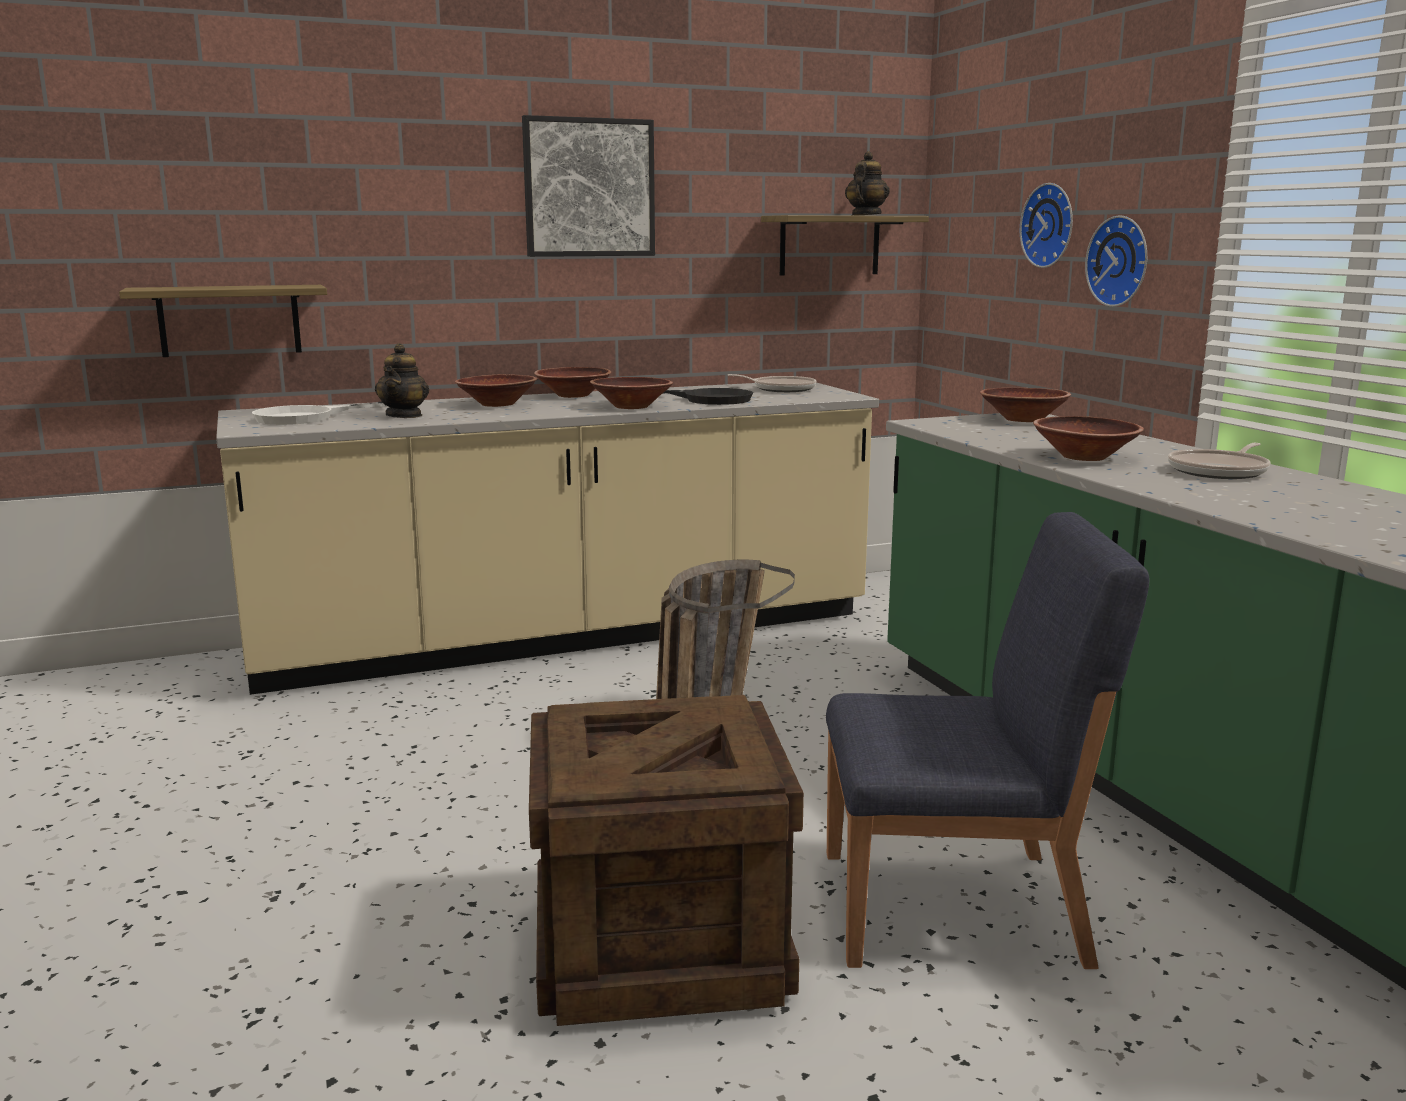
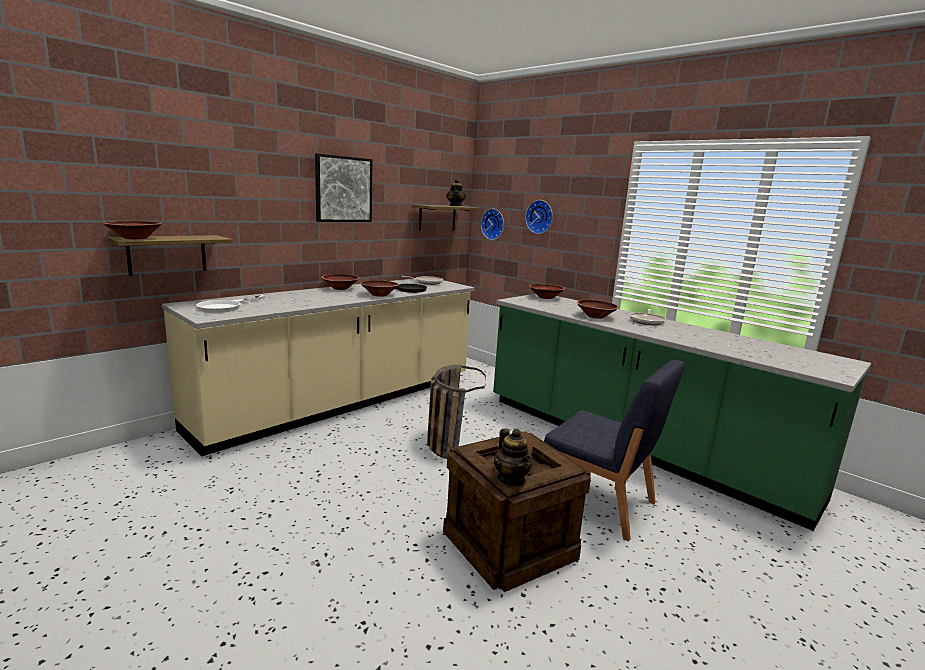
camera: 25 degrees left, 0 degrees up
teapot [375,343,429,418] -> teapot moved to [494,429,533,486]
brown bowl [455,374,537,407] -> brown bowl moved to [103,221,162,239]
blue chair [826,512,1149,969] -> blue chair turned 60 degrees clockwise [544,360,684,542]
wall clock [1085,215,1147,307] -> wall clock moved to [481,209,504,240]

